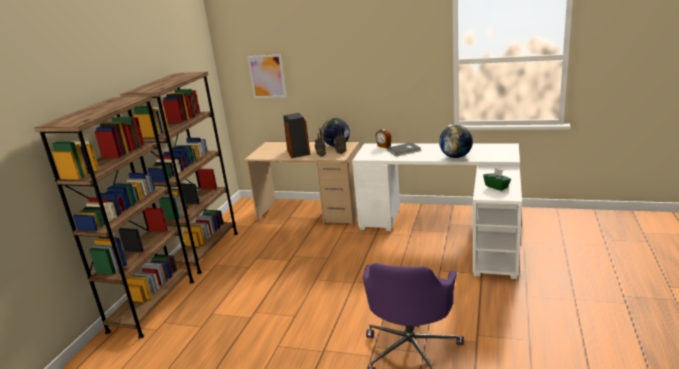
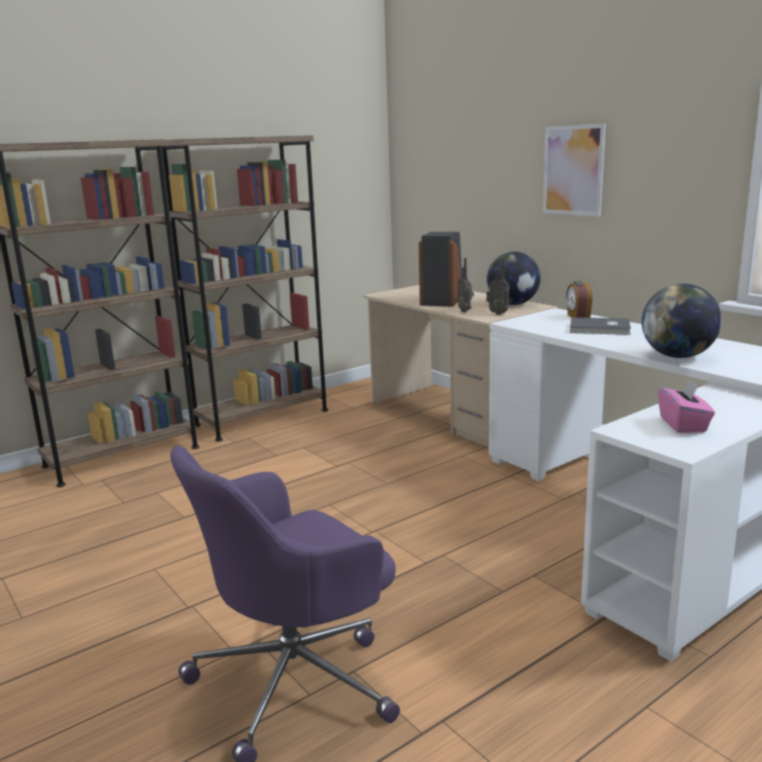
camera: 35 degrees right, 5 degrees down
picture [247,54,286,98] -> picture moved to [543,124,606,217]
green tissue box [483,168,511,191] -> pink tissue box [658,379,715,433]

